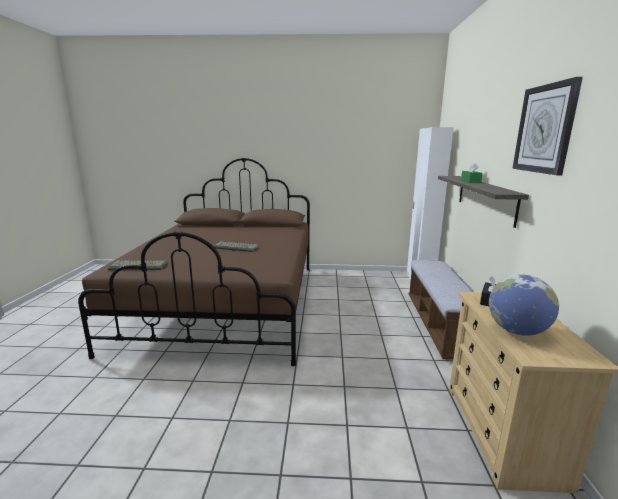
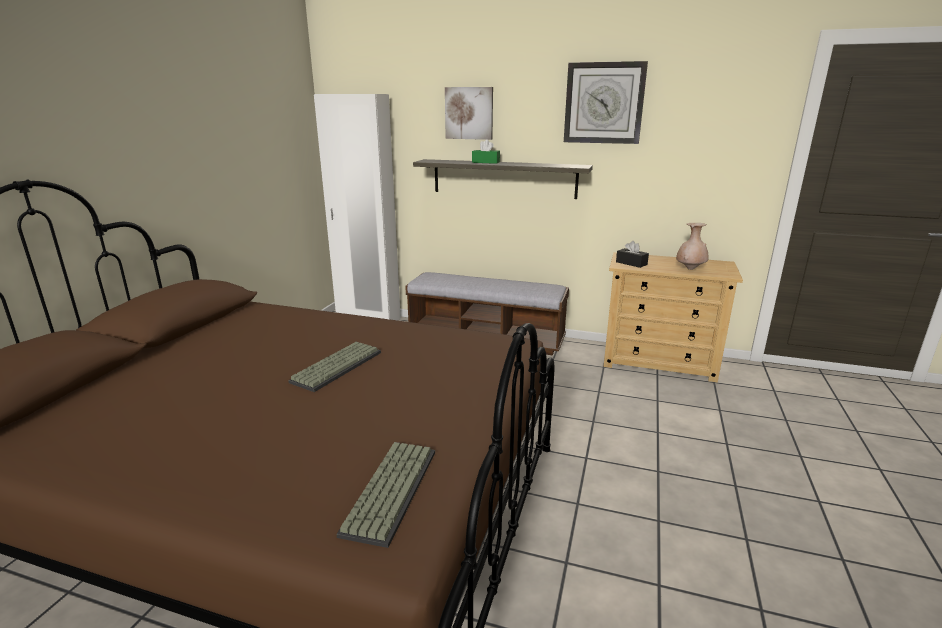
camera: 75 degrees left, 5 degrees up
globe [489,274,559,336] -> beige vase [676,223,709,270]
none -> picture [445,87,493,140]

